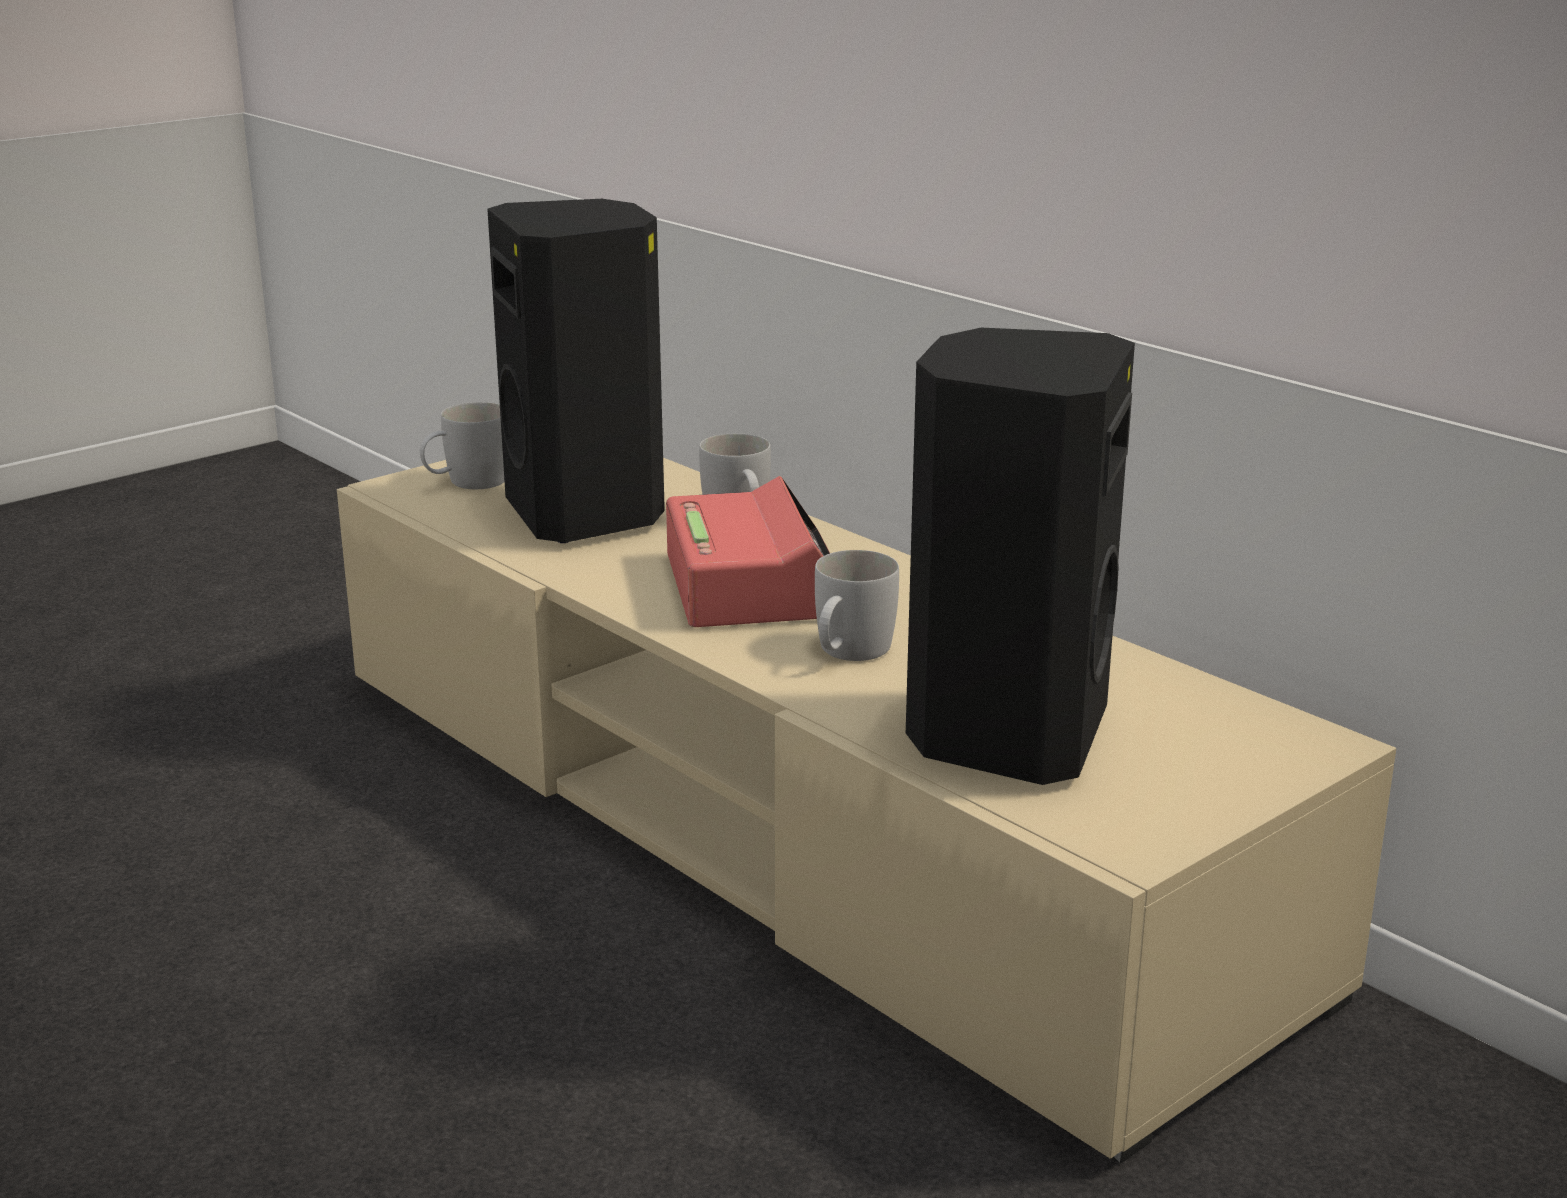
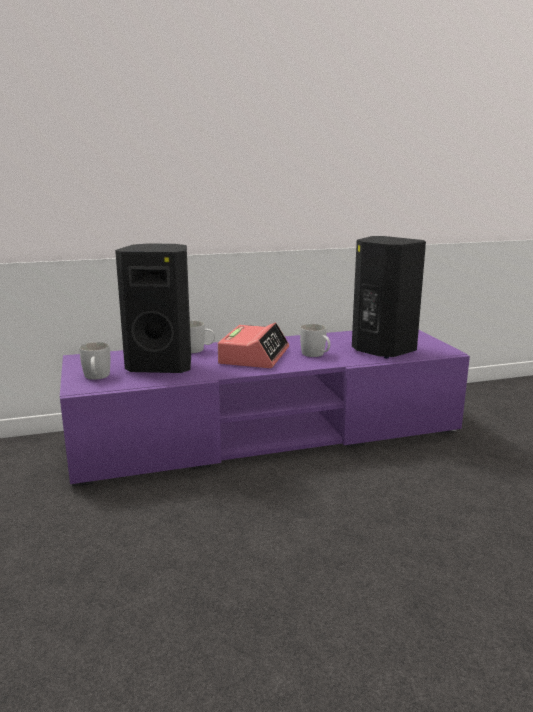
camera: 65 degrees left, 5 degrees down
beige tv stand [337,458,1396,1164] -> purple tv stand [60,330,470,486]
alarm clock [666,476,830,627] -> alarm clock turned 90 degrees clockwise [218,323,289,368]

